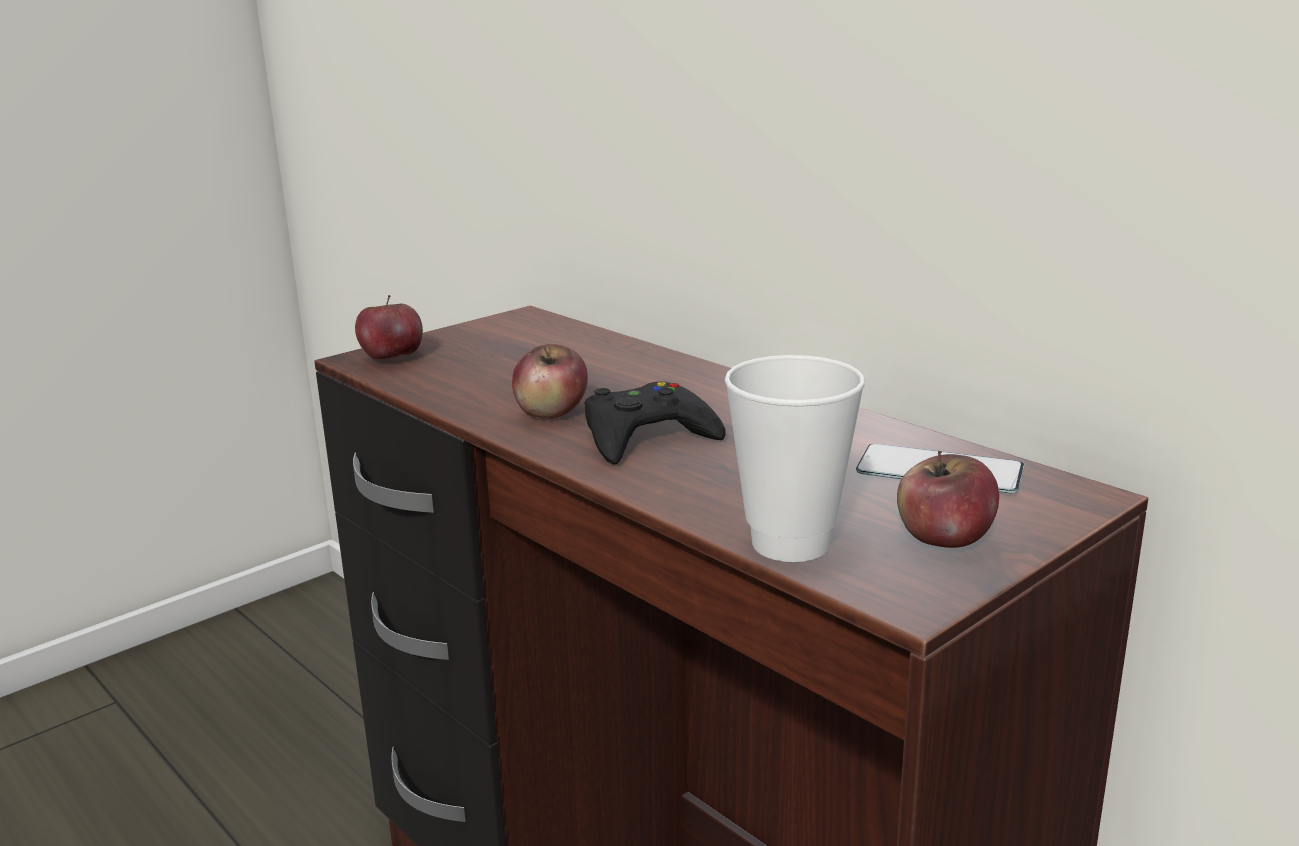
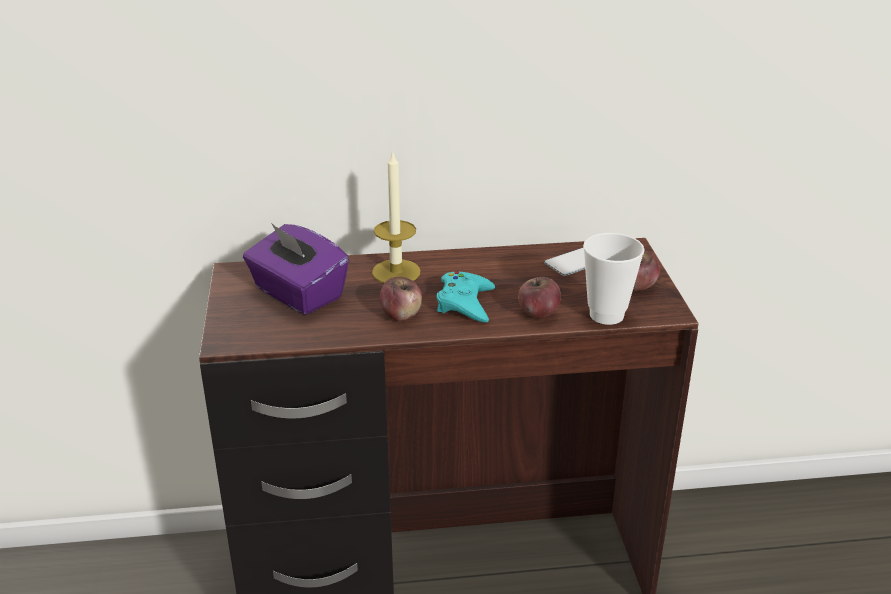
camera: 55 degrees left, 10 degrees up
apple [355,295,423,360] -> apple moved to [518,275,561,318]
black game controller [585,382,725,464] -> turquoise game controller [437,271,495,322]
none -> purple tissue box [243,223,349,315]
none -> candle [372,150,421,283]

